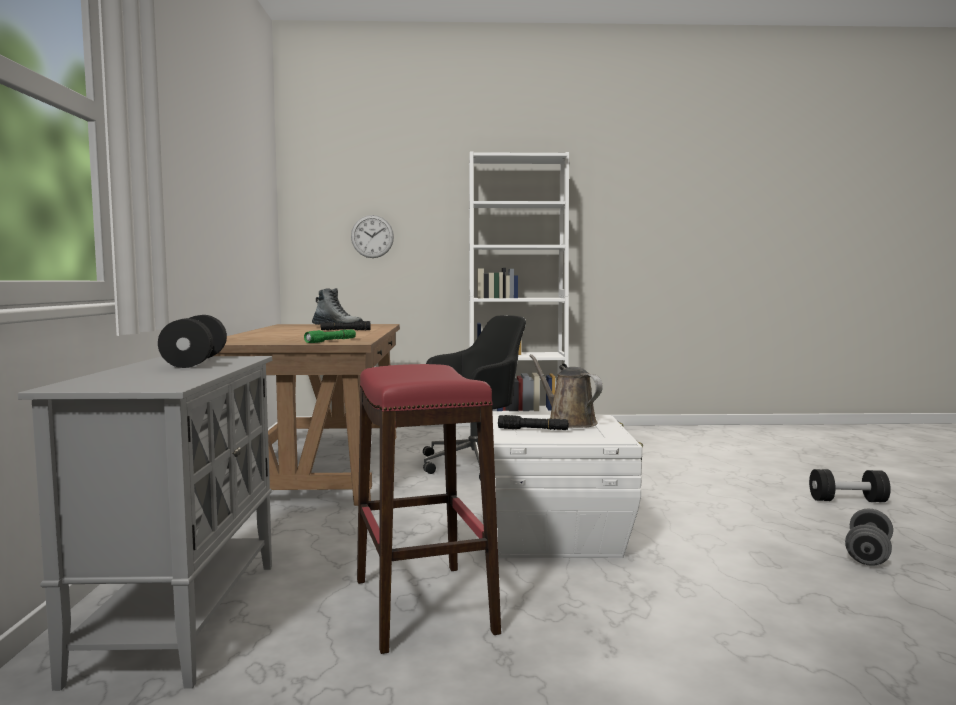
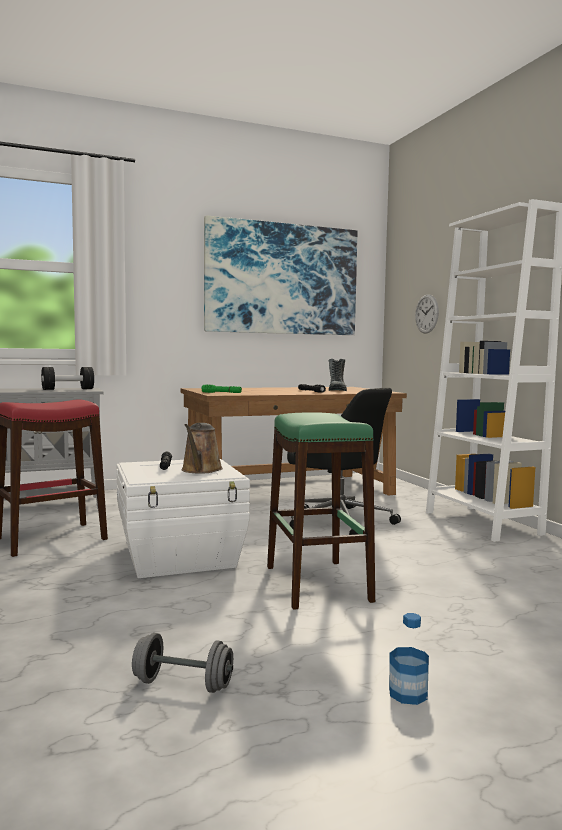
camera: 70 degrees right, 0 degrees up
brown watering can [529,354,603,428] -> brown watering can turned 150 degrees clockwise [181,423,223,474]
black dumbbell [809,469,891,502] -> bottle [389,613,429,705]
none -> picture [204,215,358,335]
none -> green stool [267,412,375,610]

